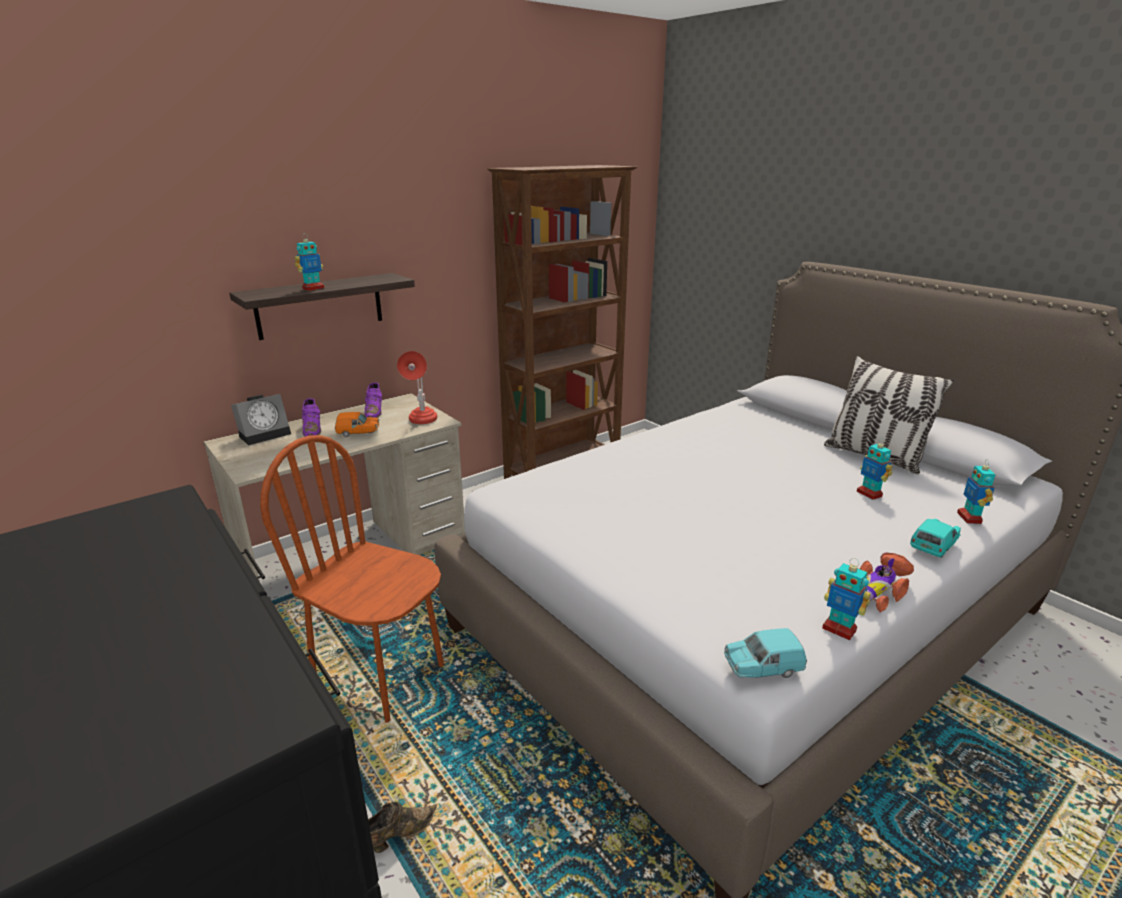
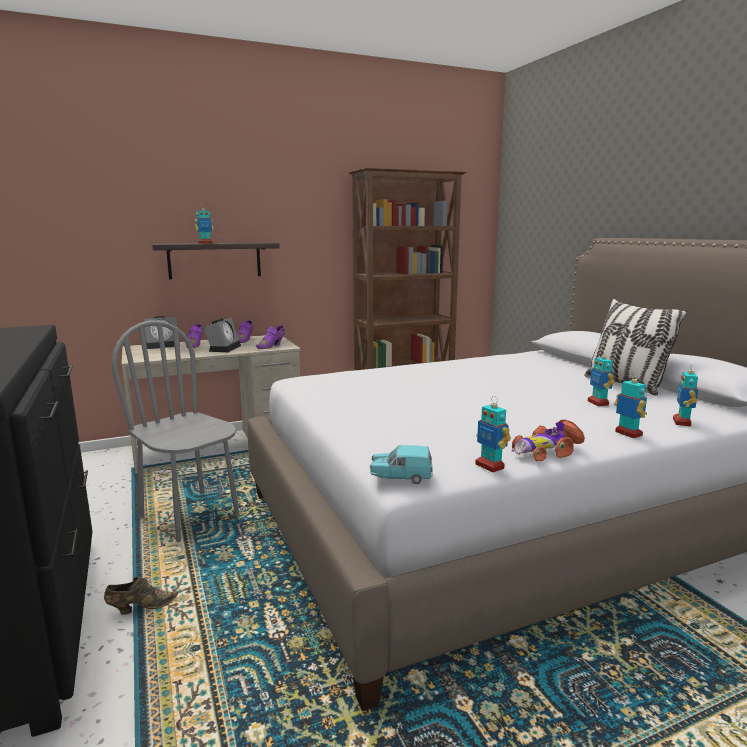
camera: 15 degrees right, 10 degrees down
brown chair [260,435,444,723] -> grey chair [112,321,239,542]
orange toy car [335,412,379,437] -> alarm clock [204,318,241,352]
red table lamp [397,351,437,424] -> purple shoe [256,325,285,349]
turquoise toy car [910,519,961,558] -> toy robot [614,373,647,438]

